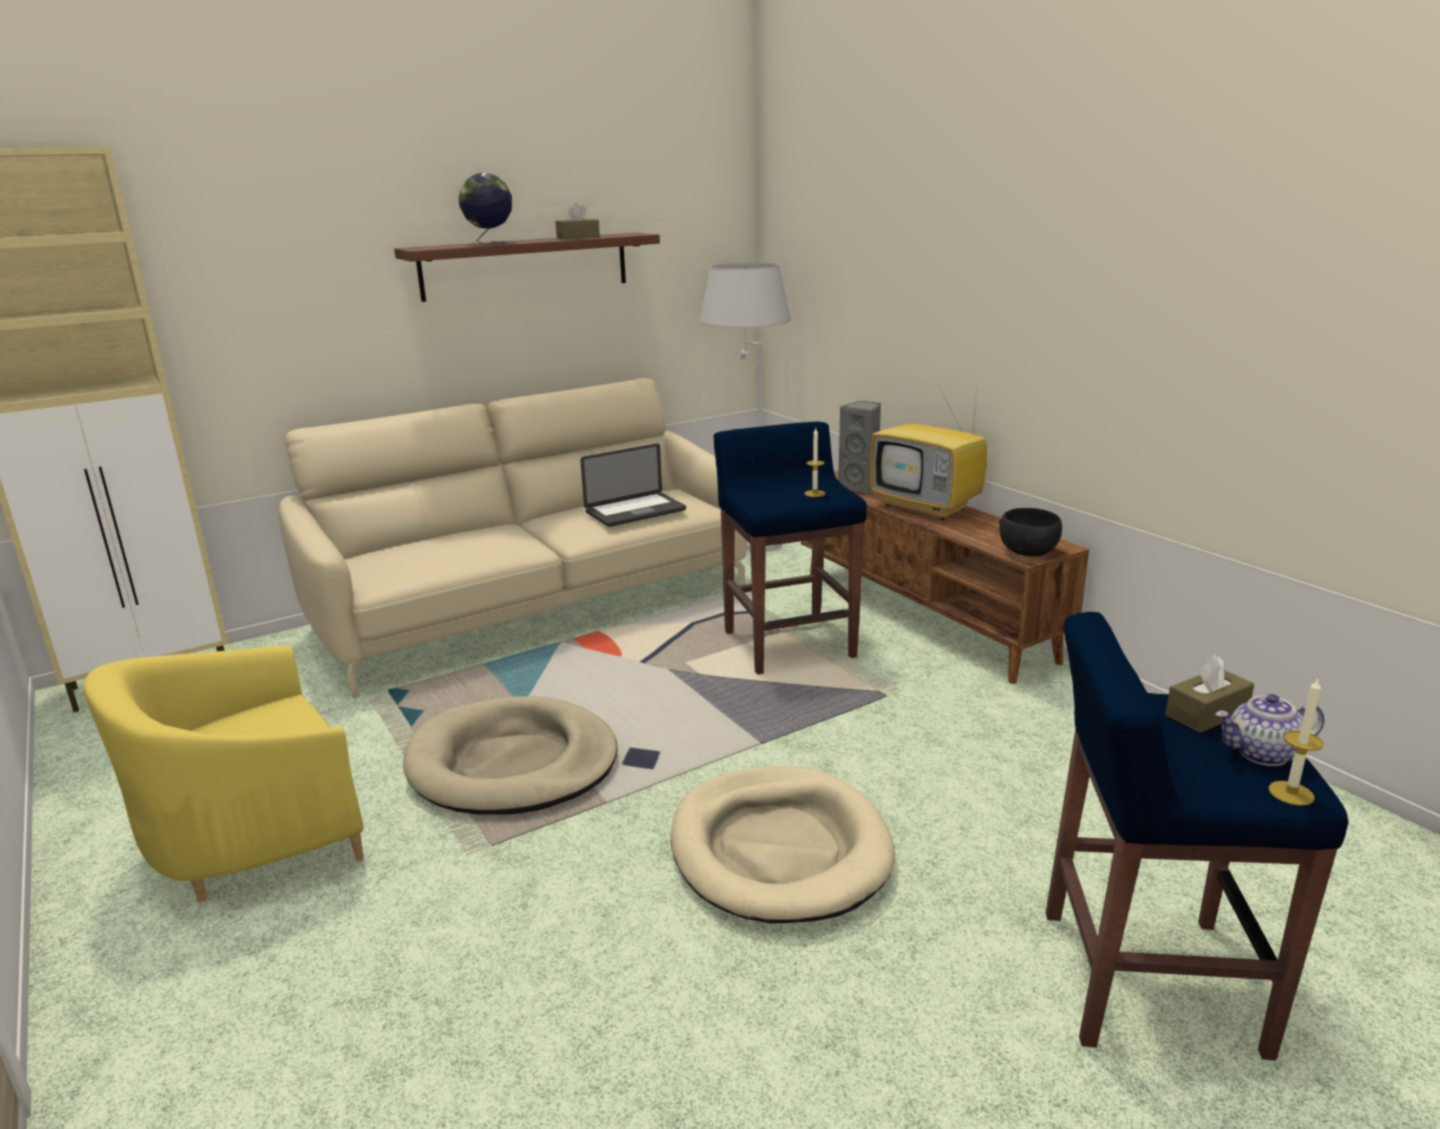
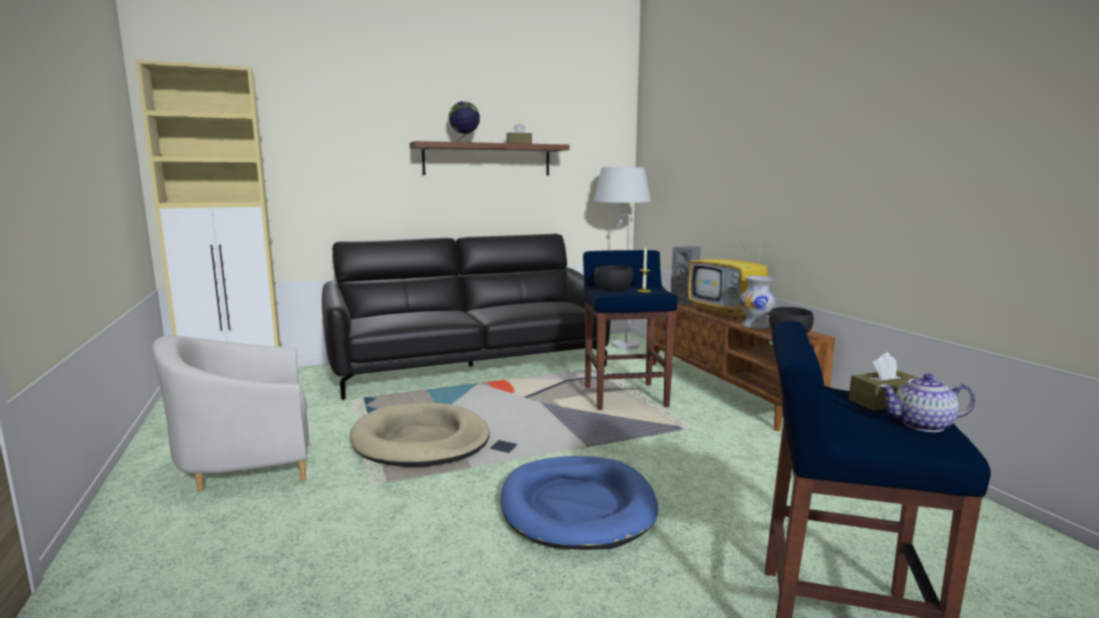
camera: 10 degrees right, 10 degrees down
yellow armchair [83,646,363,902] -> white armchair [152,335,309,492]
beige sofa [279,378,747,699] -> black sofa [322,234,610,400]
laptop [580,443,686,527] -> none
beige dog bed [671,766,895,923] -> blue dog bed [500,456,658,550]
candle [1269,677,1324,806] -> none
none -> black bowl [594,265,633,292]
none -> white vase [739,275,776,329]

